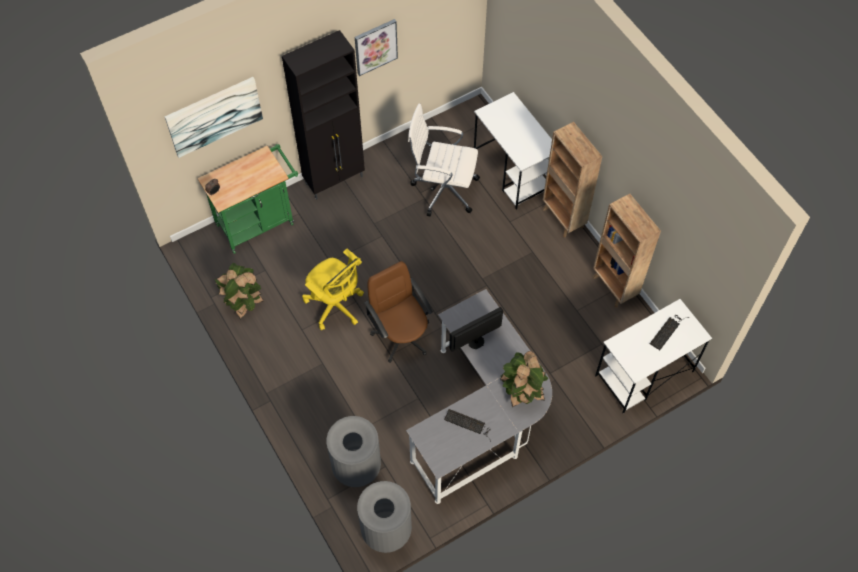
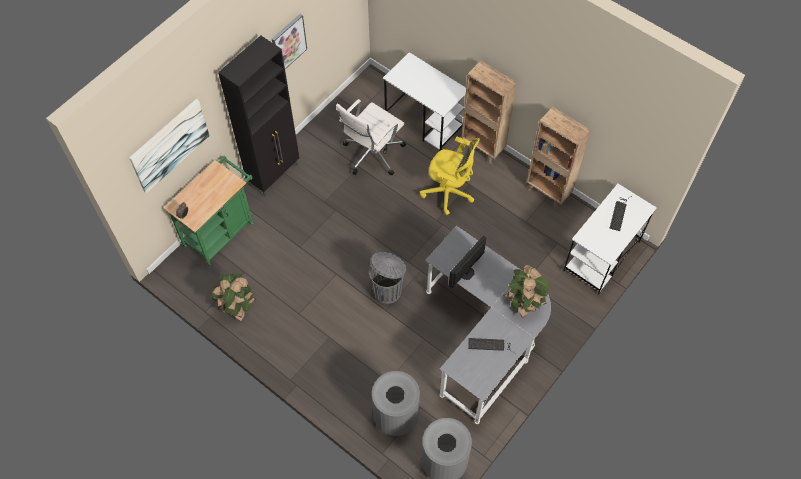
camera: 20 degrees left, 0 degrees up
yellow office chair [302,249,364,330] -> yellow office chair moved to [420,137,480,215]
brown office chair [364,261,433,363] -> grey trash can [369,252,406,304]
white office chair [408,103,480,217] -> white office chair turned 45 degrees counterclockwise [336,99,406,175]

